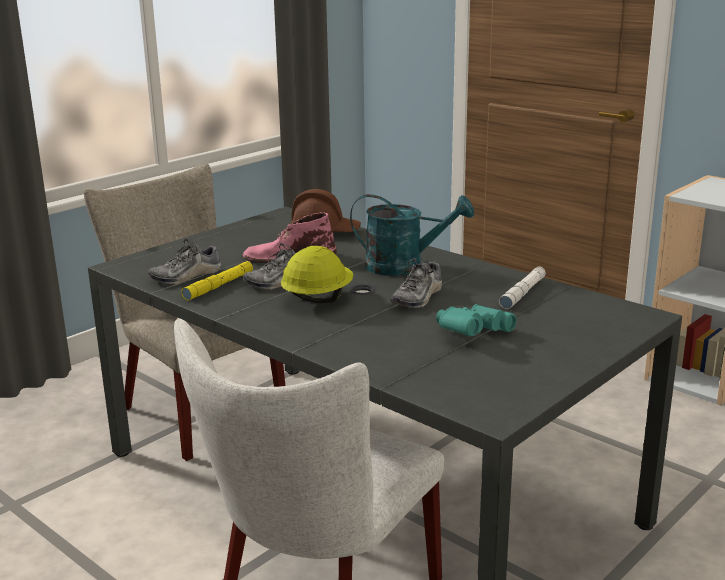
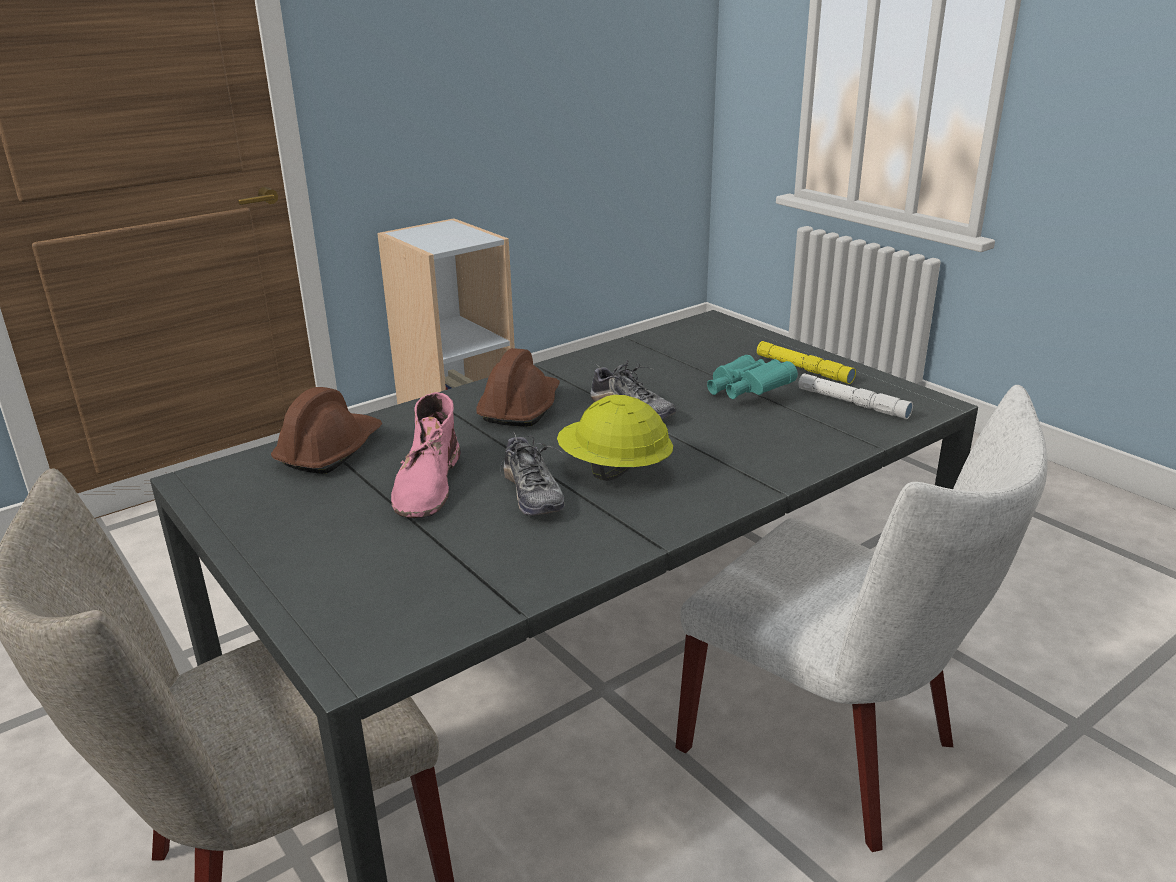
camera: 80 degrees left, 5 degrees up
shoe [148,239,221,285] -> none
yellow flashlight [182,261,253,300] -> yellow flashlight moved to [757,341,856,384]
turquoise watering can [350,194,474,276] -> brown hard hat [476,348,560,427]
white flashlight [499,266,546,309] -> white flashlight moved to [798,373,913,419]

